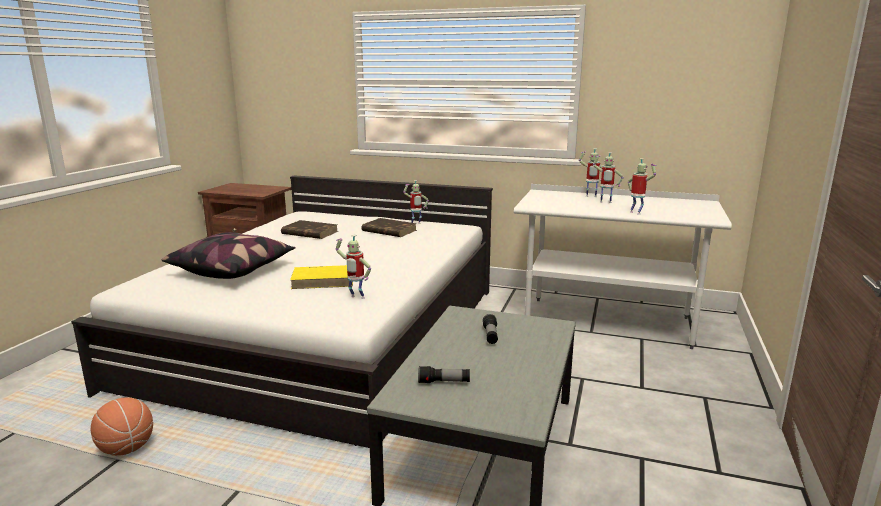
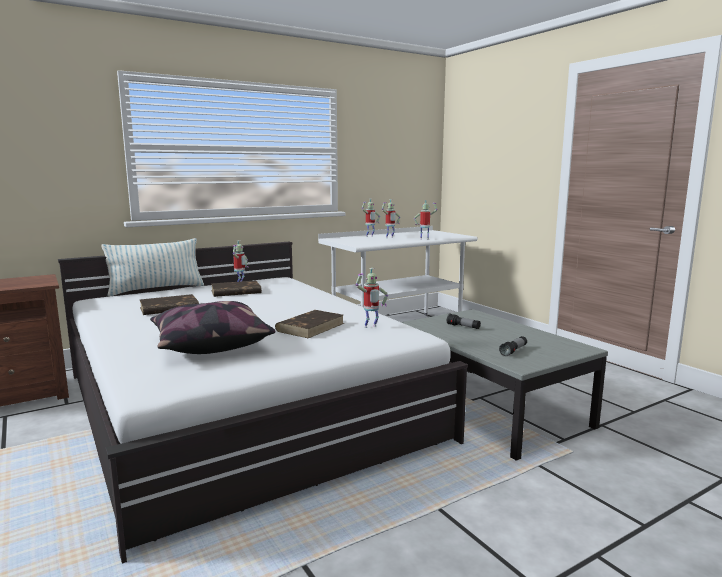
camera: 50 degrees left, 5 degrees down
basketball [90,397,153,456] -> none
yellow book [290,265,353,289] -> brown book [275,310,344,338]
none -> pillow [101,238,204,296]

